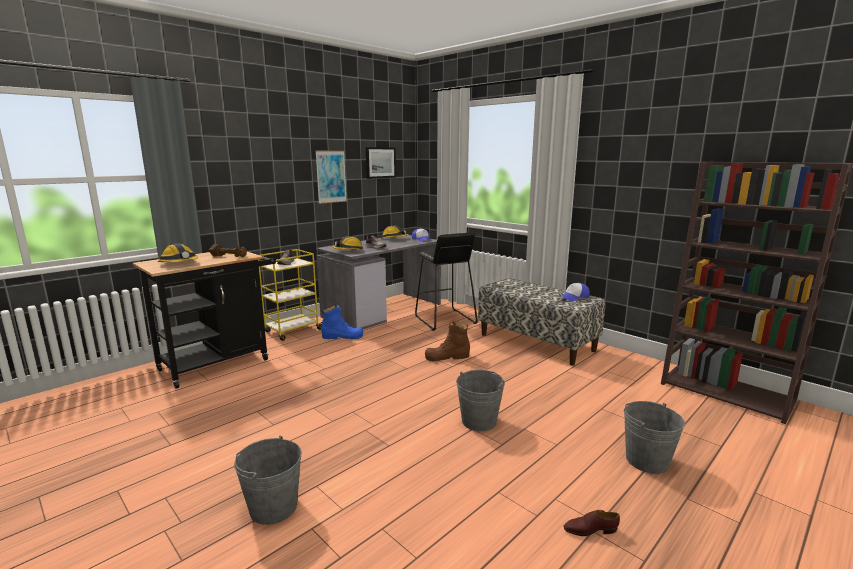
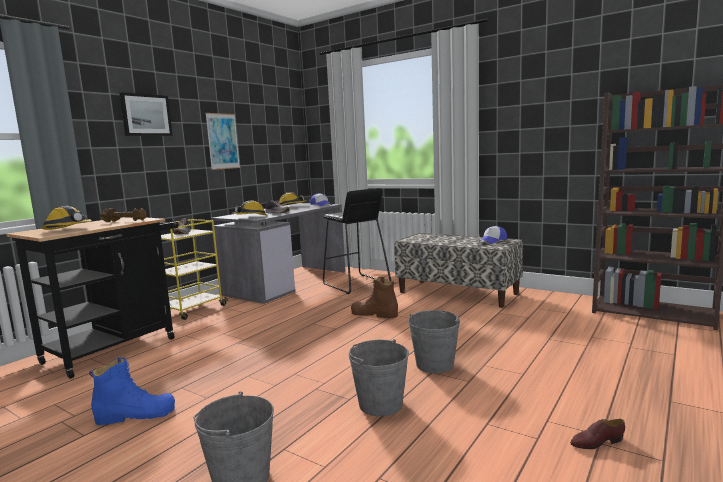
camera: 10 degrees left, 5 degrees down
blue boot [321,305,363,339] -> blue boot moved to [89,357,175,425]
picture [366,147,396,179] -> picture moved to [120,92,173,136]
brown boot [425,321,470,361] -> brown boot turned 45 degrees clockwise [351,277,398,318]
grey bucket [624,401,685,474] -> grey bucket moved to [348,339,409,417]

